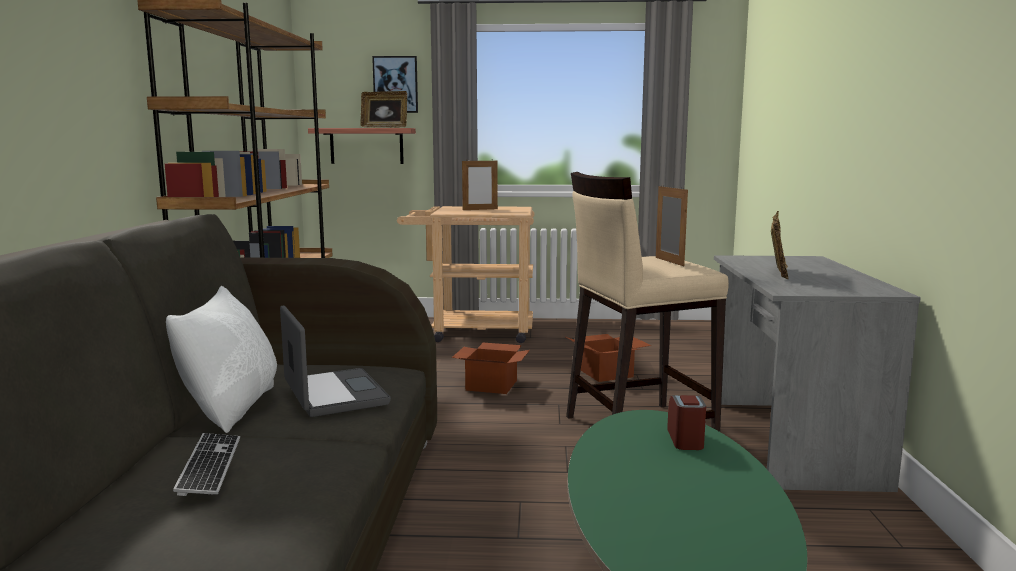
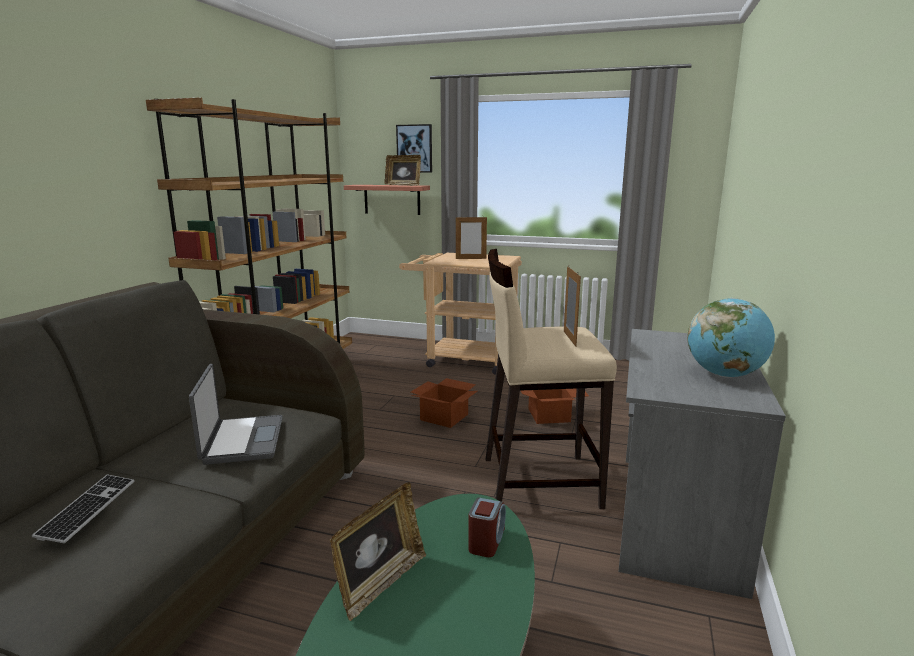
camera: 15 degrees right, 5 degrees up
white pillow [166,286,277,433] -> none
picture frame [771,211,789,279] -> picture frame moved to [330,482,426,621]
none -> globe [687,298,775,378]

